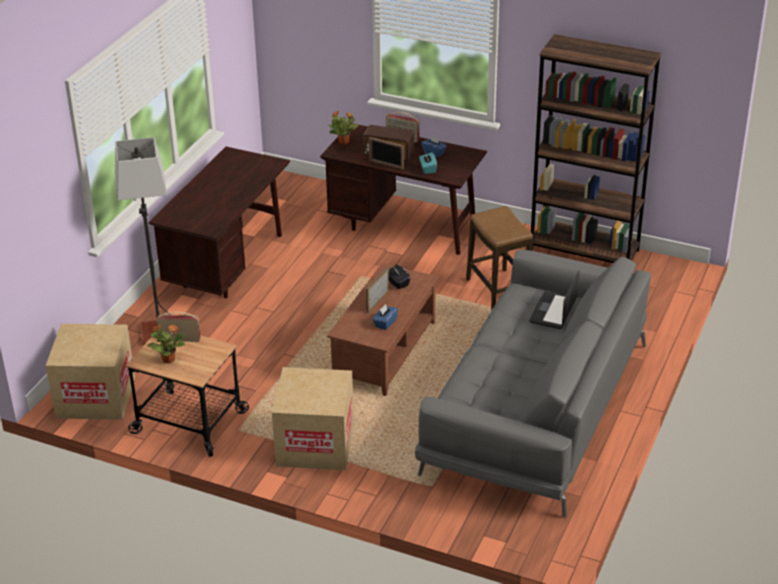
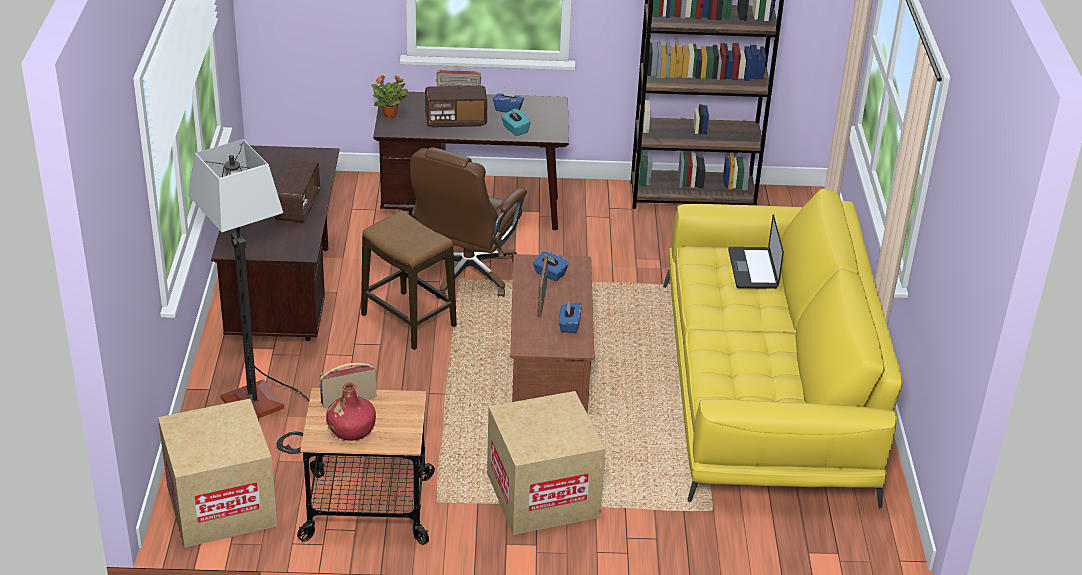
camera: 25 degrees left, 0 degrees up
potted plant [147,324,185,363] -> red bottle [326,383,376,441]
picture frame [369,137,404,170] -> none
black tissue box [389,265,411,289] -> blue tissue box [533,251,569,281]
grey sofa [415,250,651,518] -> yellow sofa [663,189,903,508]
stool [466,206,533,310] -> stool moved to [361,211,457,350]
none -> radio [274,160,320,222]
none -> brown office chair [410,147,527,299]

